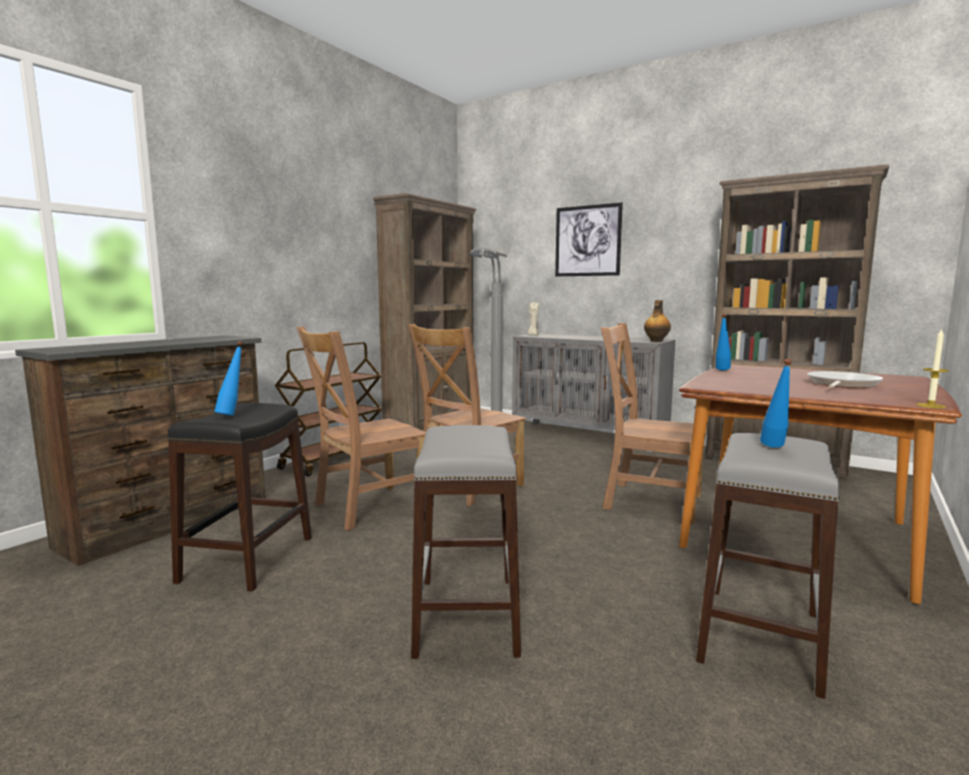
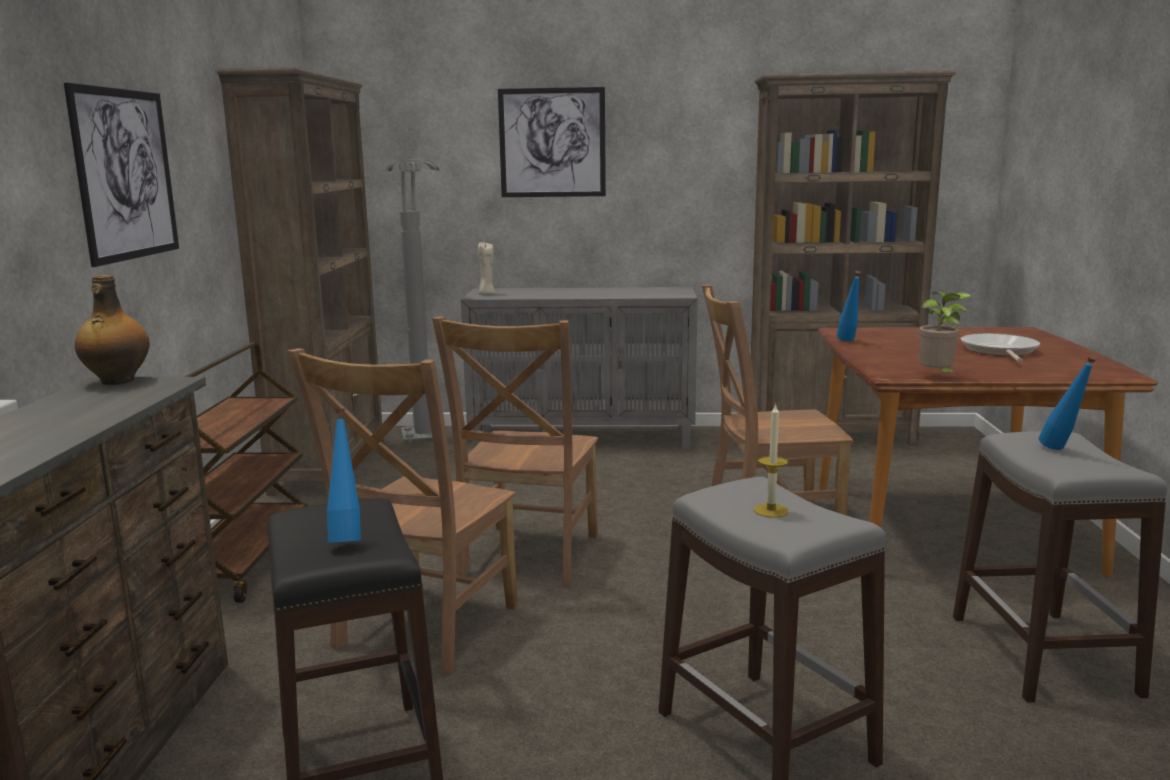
camera: 30 degrees left, 5 degrees up
bottle [644,300,671,342] -> bottle moved to [75,275,150,385]
candle [916,328,949,408] -> candle moved to [754,403,789,518]
none -> picture [64,83,179,267]
none -> potted plant [919,292,972,374]

